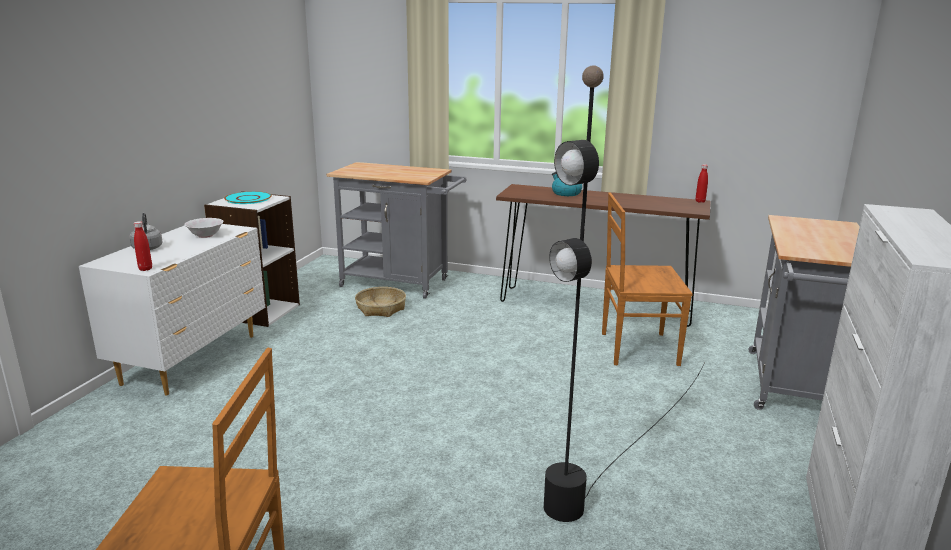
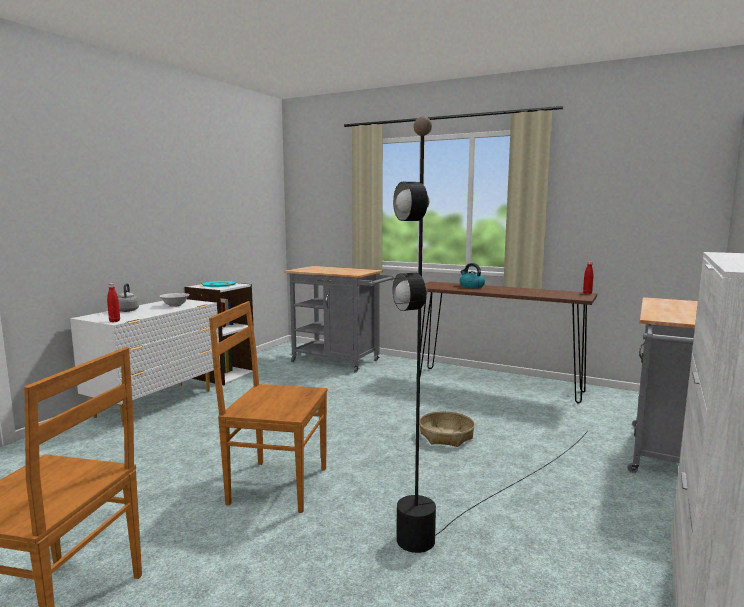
camera: 10 degrees right, 10 degrees down
basket [355,287,406,317] -> basket moved to [419,411,475,447]
brown chair [602,192,693,366] -> brown chair moved to [209,301,328,513]

